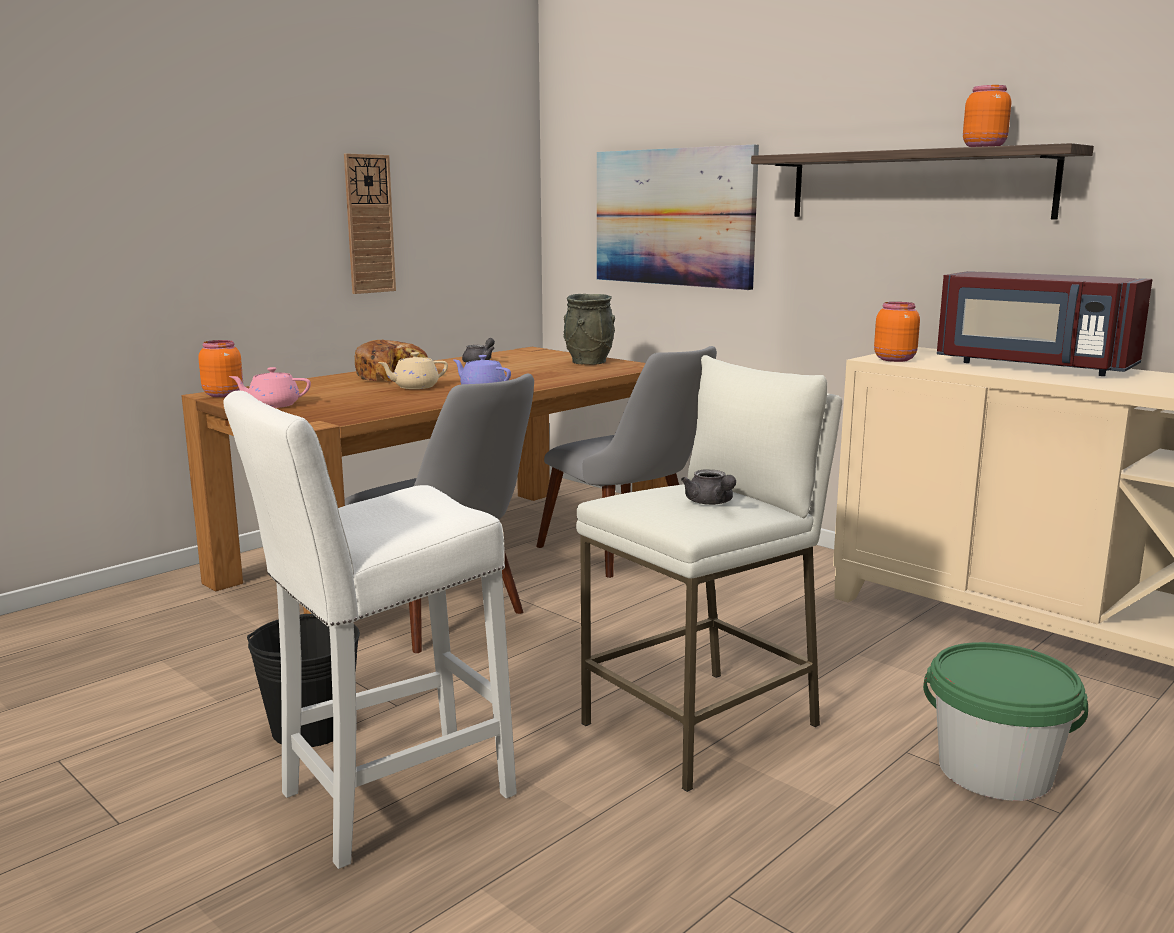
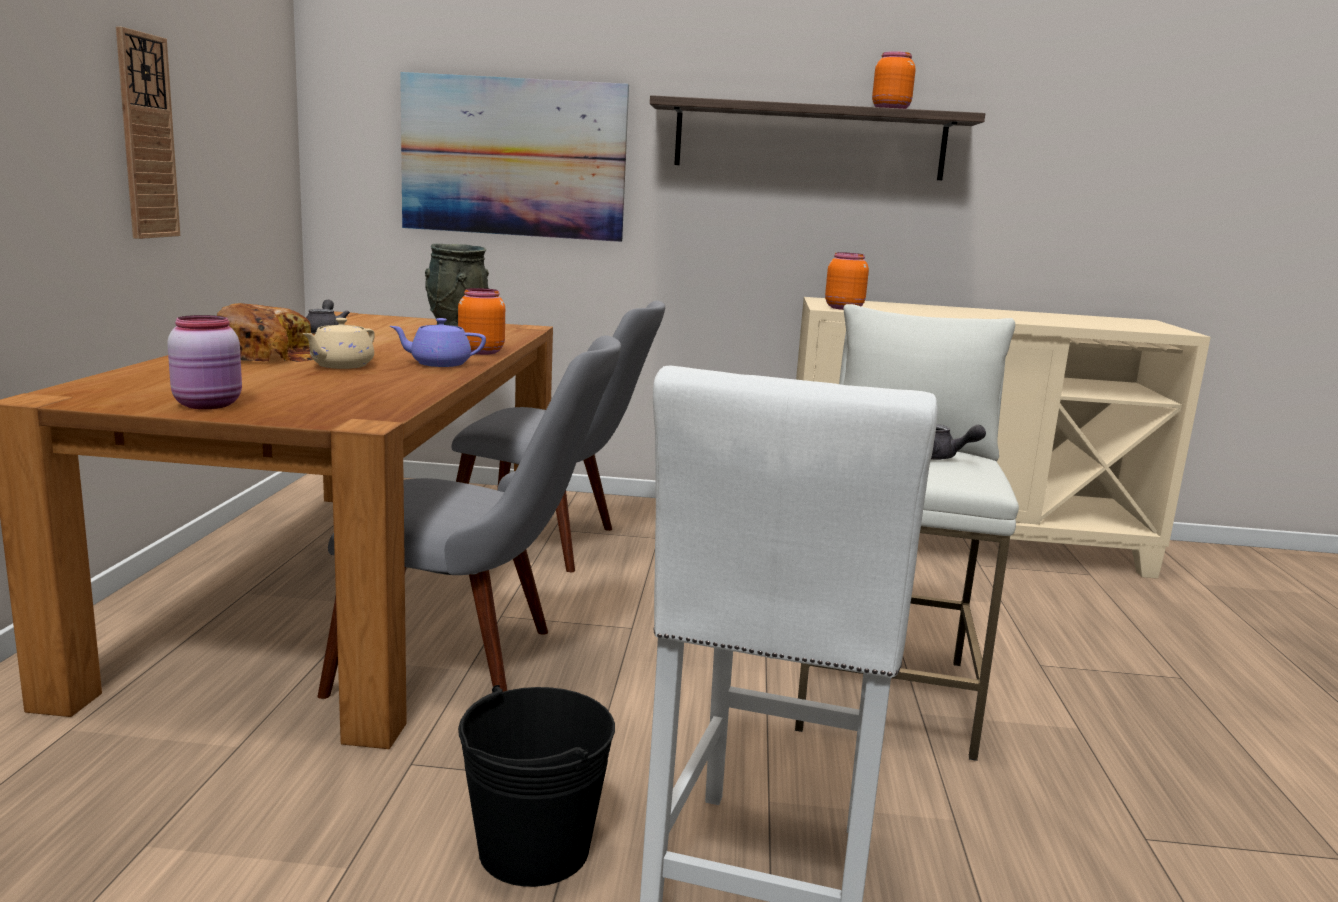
camera: 40 degrees left, 0 degrees up
orange jar [198,340,243,397] -> orange jar moved to [458,288,505,355]
pink teapot [229,367,311,408] -> pink jar [167,315,242,409]
green bucket [923,642,1088,801] -> none
red microwave [937,271,1152,376] -> none

